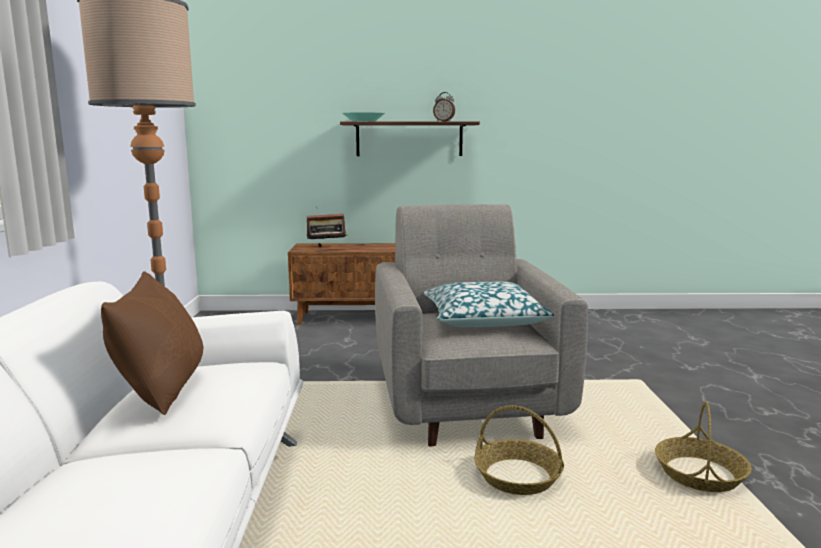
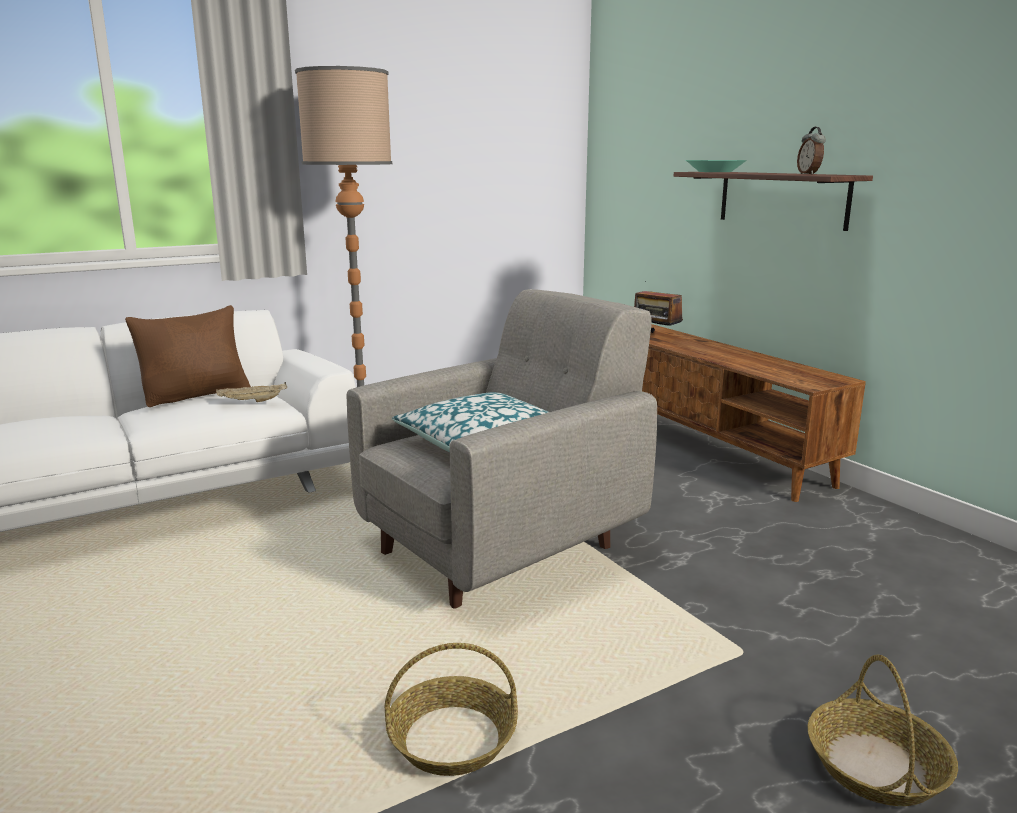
camera: 60 degrees right, 5 degrees up
basket [474,405,564,495] -> basket moved to [808,655,958,806]
none -> beige tray [216,382,287,402]

